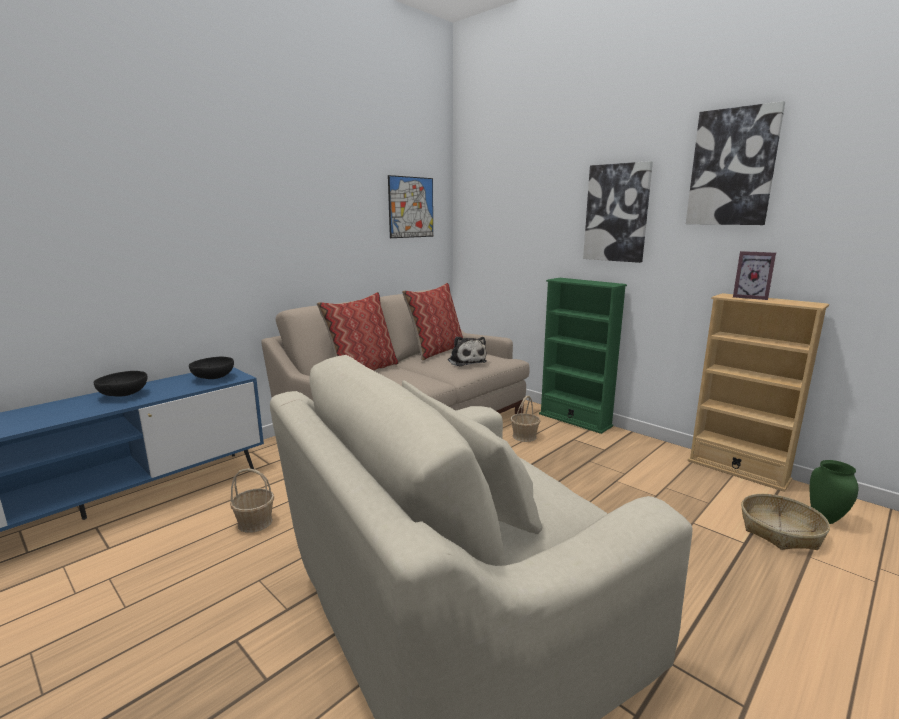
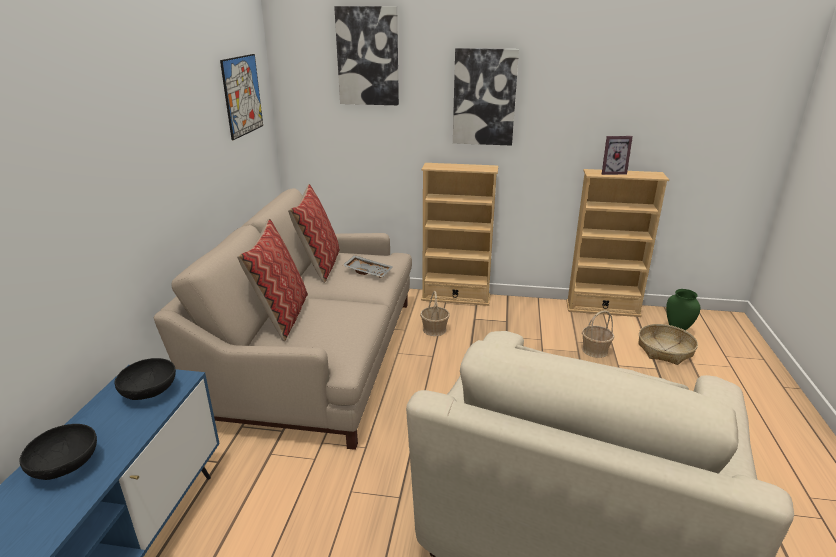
camera: 35 degrees left, 10 degrees up
basket [230,468,274,533] -> basket moved to [582,310,614,358]
plush toy [448,336,487,366] -> grey tray [343,255,393,278]
green bookcase [539,278,627,434] -> beige bookcase [421,163,498,306]
picture [686,101,785,225] -> picture moved to [334,6,399,105]

